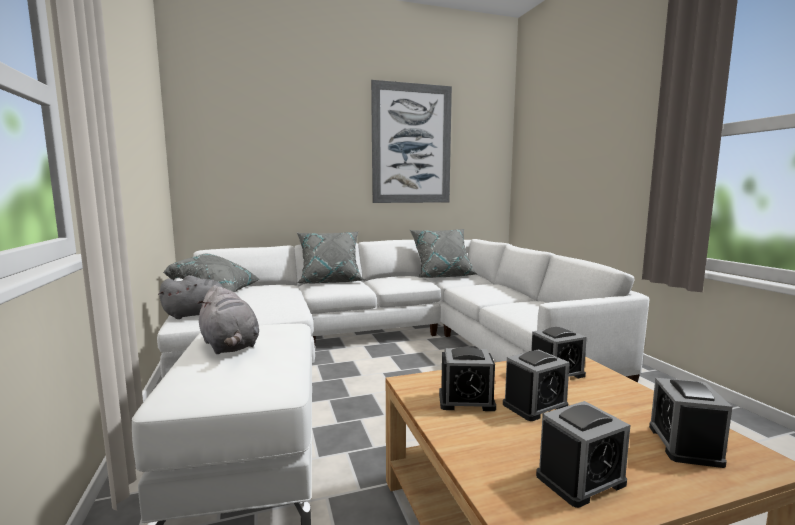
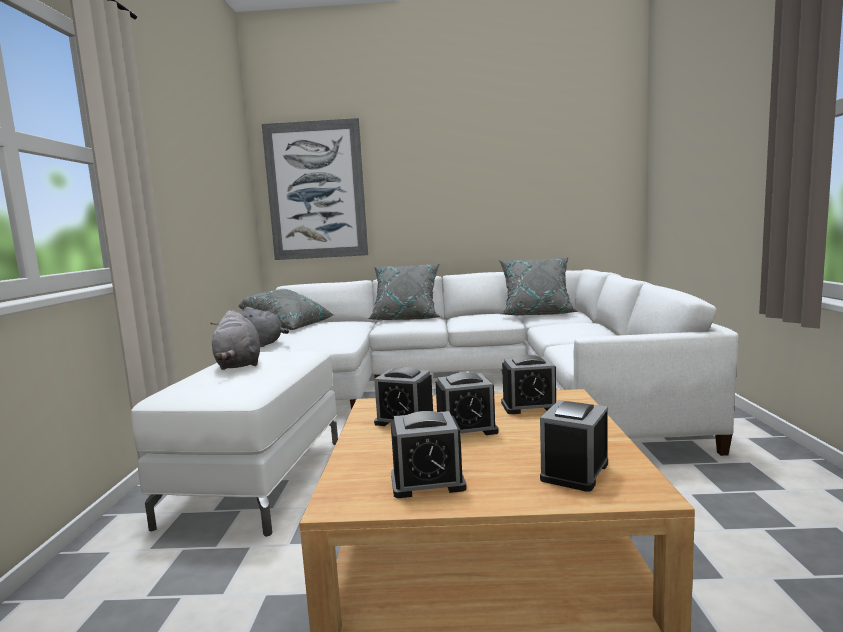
camera: 20 degrees right, 0 degrees up
picture [371,80,452,203] -> picture moved to [262,118,368,260]

